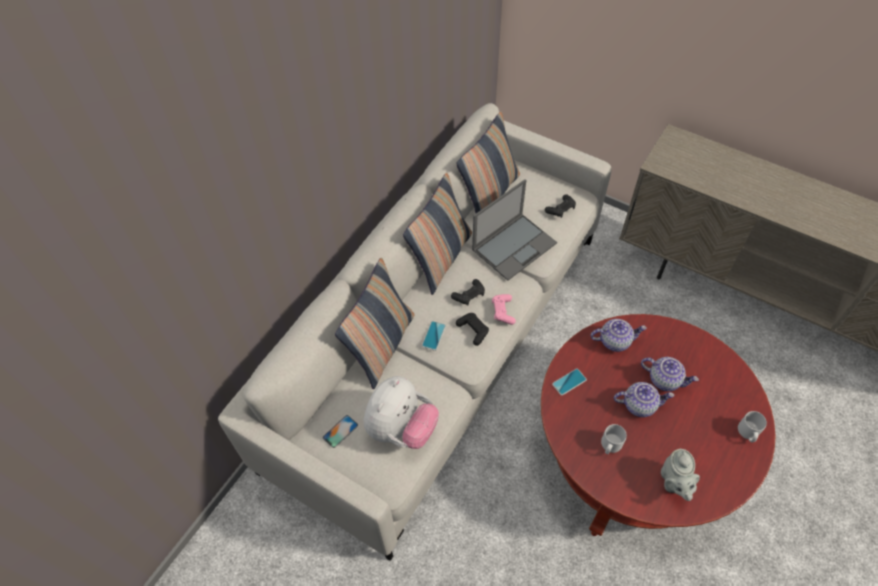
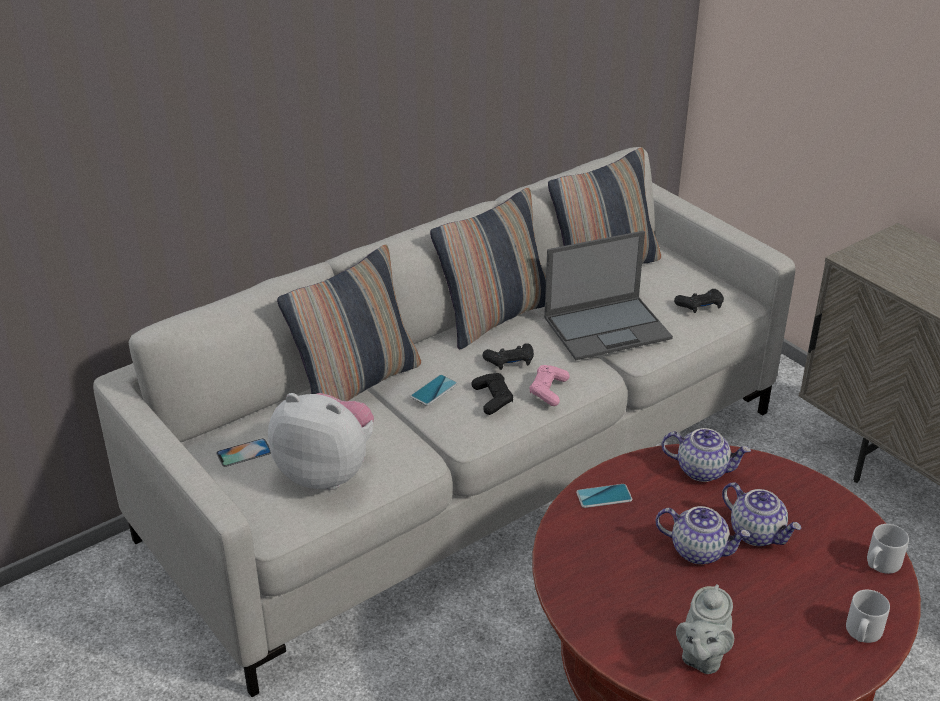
camera: 20 degrees right, 20 degrees down
plush toy [364,376,439,449] -> plush toy turned 120 degrees counterclockwise [268,393,374,490]
grey mug [601,424,627,454] -> grey mug moved to [867,524,909,574]

